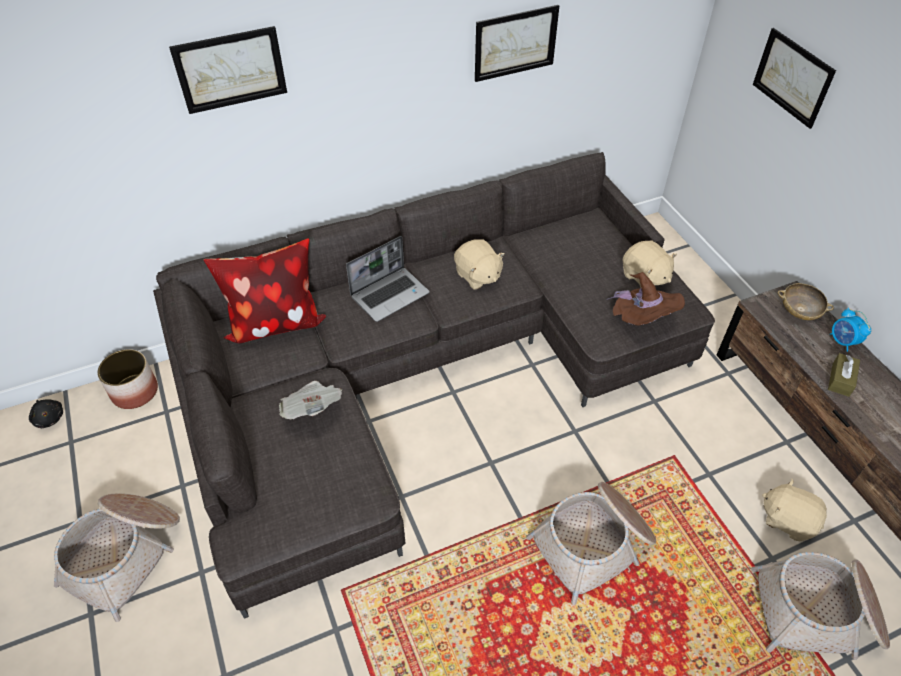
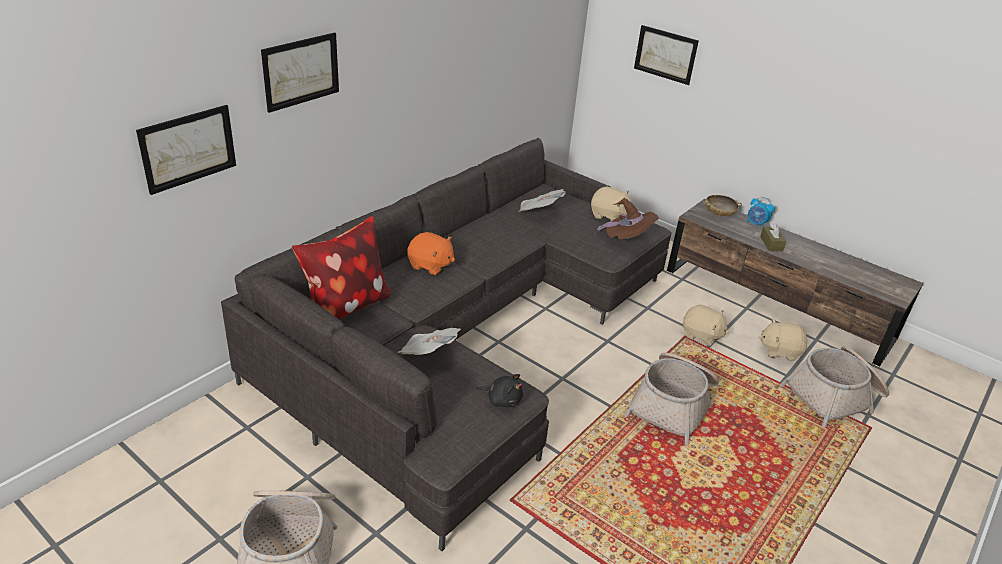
camera: 30 degrees left, 15 degrees down
black plush toy [29,399,63,428] -> black plush toy moved to [476,374,523,407]
planter [97,349,158,409] -> none
laptop [346,236,430,322] -> orange plush toy [407,232,455,275]
beige plush toy [454,239,505,290] -> beige plush toy moved to [683,304,729,346]
picture [475,5,559,82] -> picture moved to [136,105,236,195]
none -> newspaper [519,189,566,212]

